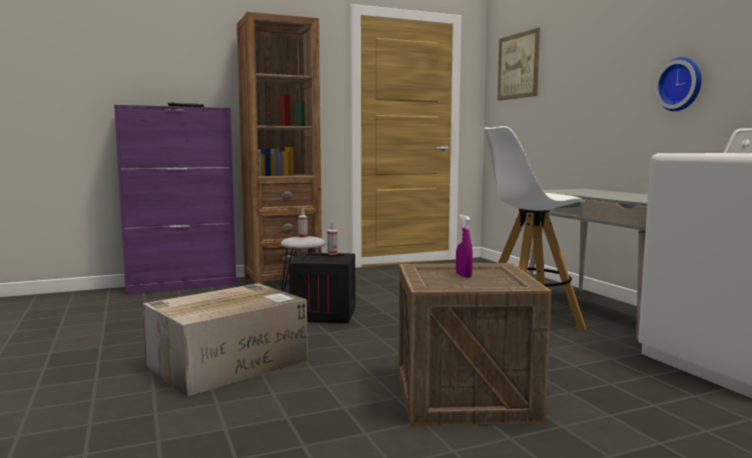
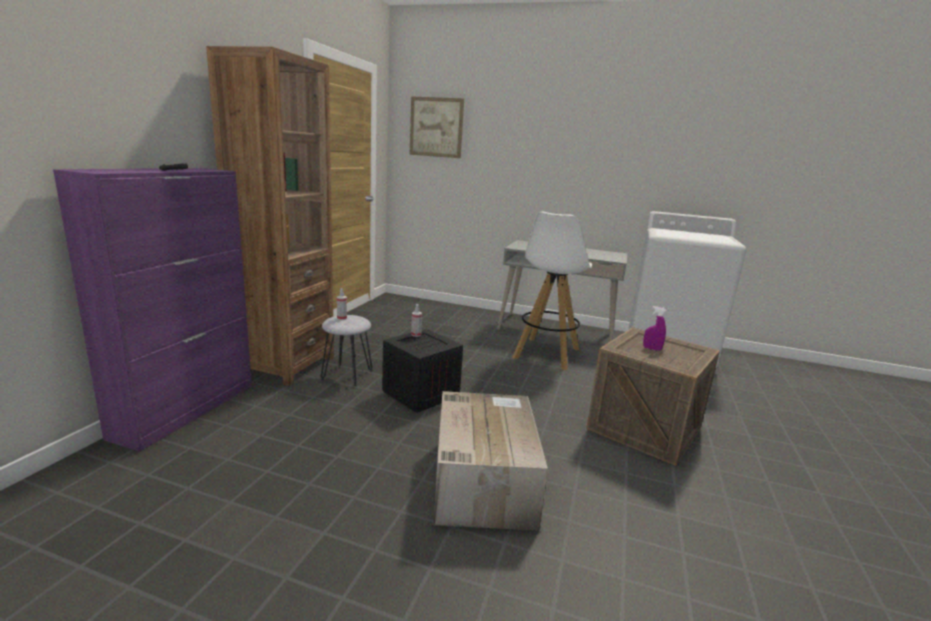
camera: 50 degrees left, 10 degrees up
wall clock [655,57,702,111] -> none

